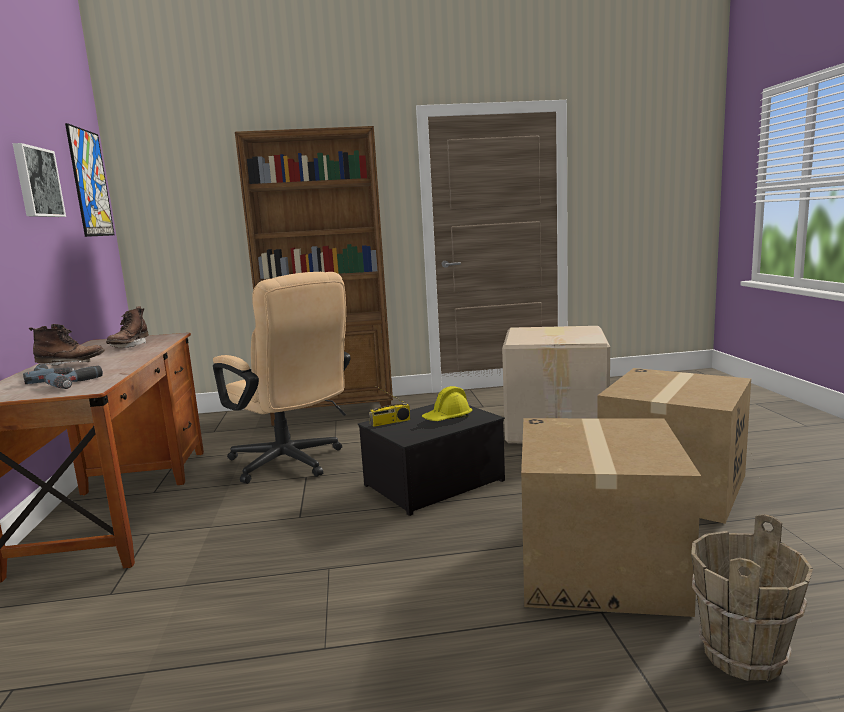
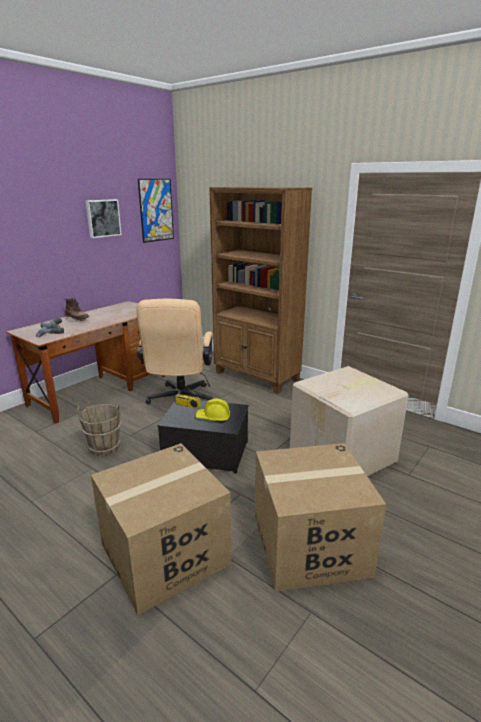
camera: 45 degrees right, 10 degrees up
brown boot [106,306,149,348] -> none
brown bucket [691,514,813,681] -> brown bucket moved to [78,404,121,457]

